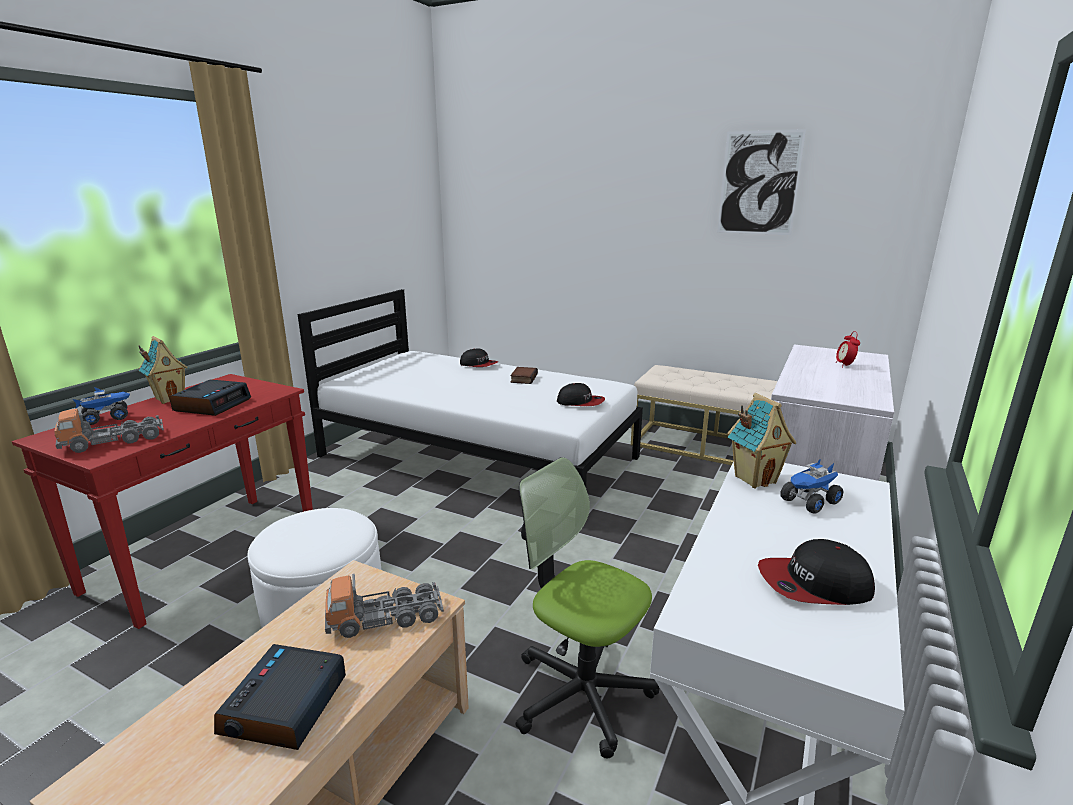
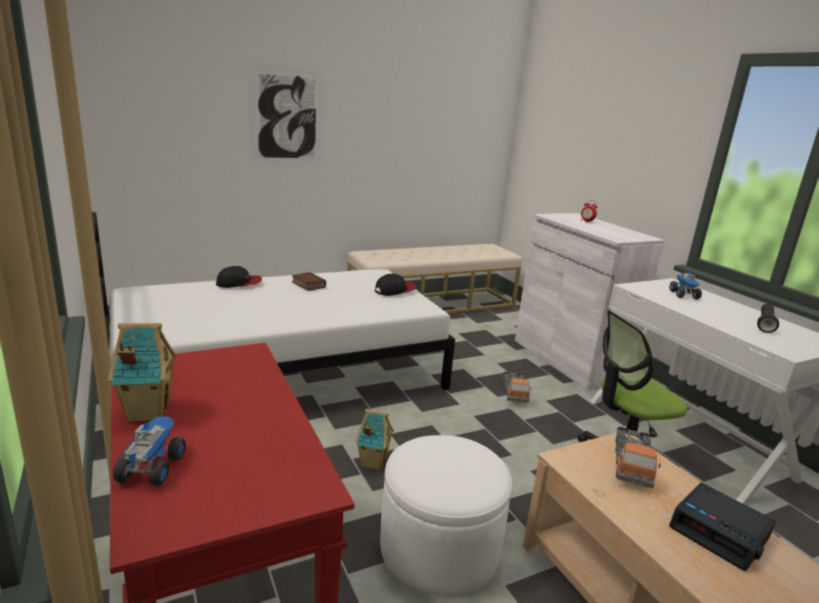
camera: 55 degrees left, 0 degrees up
toy truck [55,408,164,453] -> toy truck moved to [503,371,532,402]
alarm clock [169,380,251,416] -> none
picture [717,129,806,235] -> picture moved to [255,70,318,160]
toy house [727,393,797,489] -> toy house moved to [355,409,394,470]
cap [758,539,875,605] -> black flashlight [757,304,779,333]

